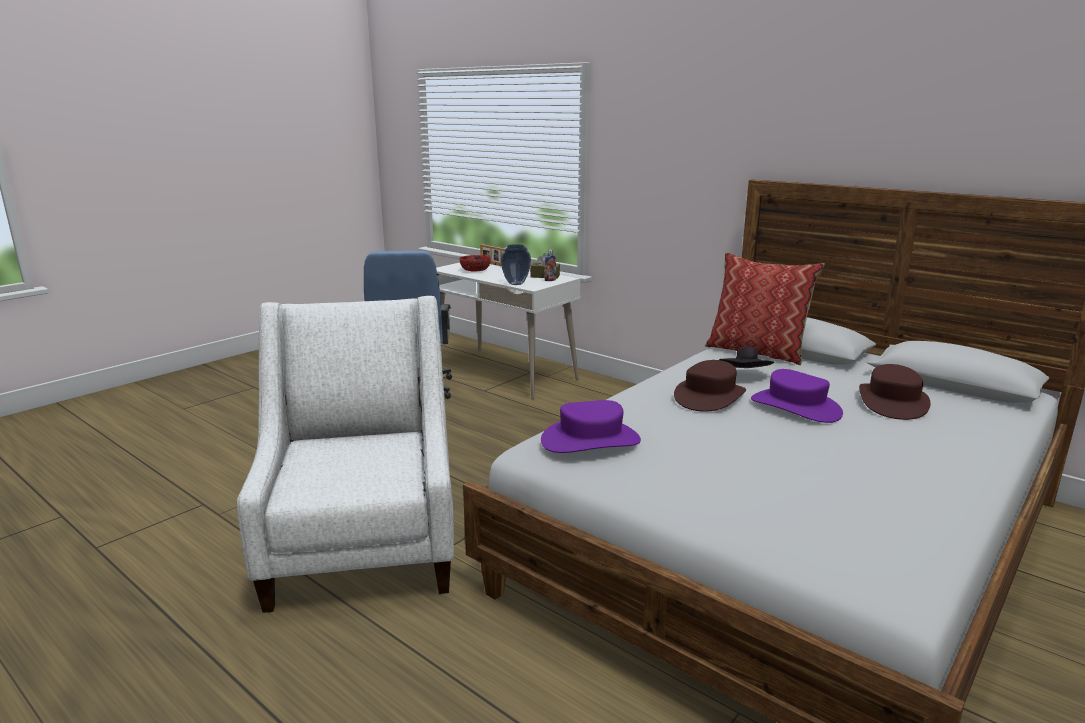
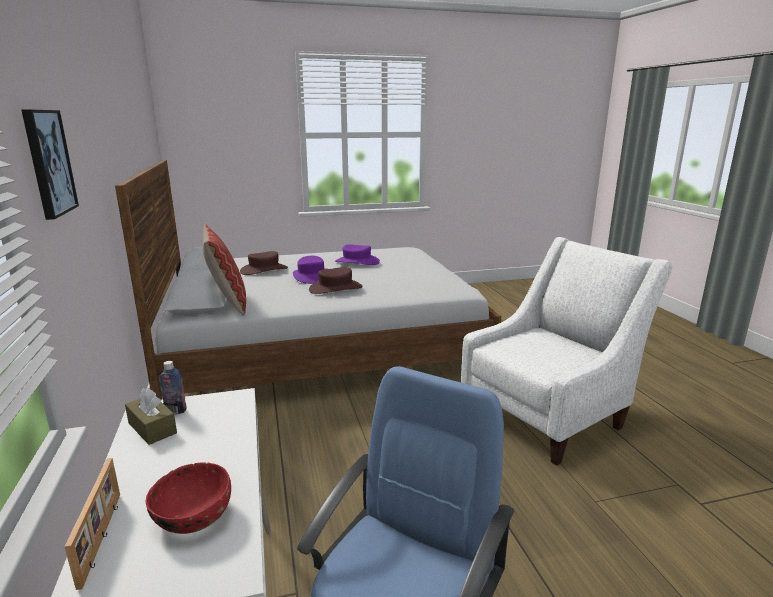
camera: 145 degrees left, 0 degrees up
white armchair [237,296,454,613] -> white armchair turned 150 degrees counterclockwise [461,237,672,466]
vase [501,244,531,285] -> none
purple hat [541,400,641,453] -> purple hat moved to [335,244,380,265]
black hat [719,346,774,368] -> none
none -> picture [21,109,79,220]

